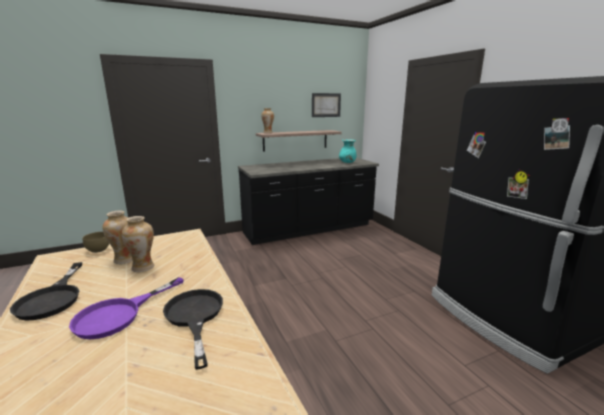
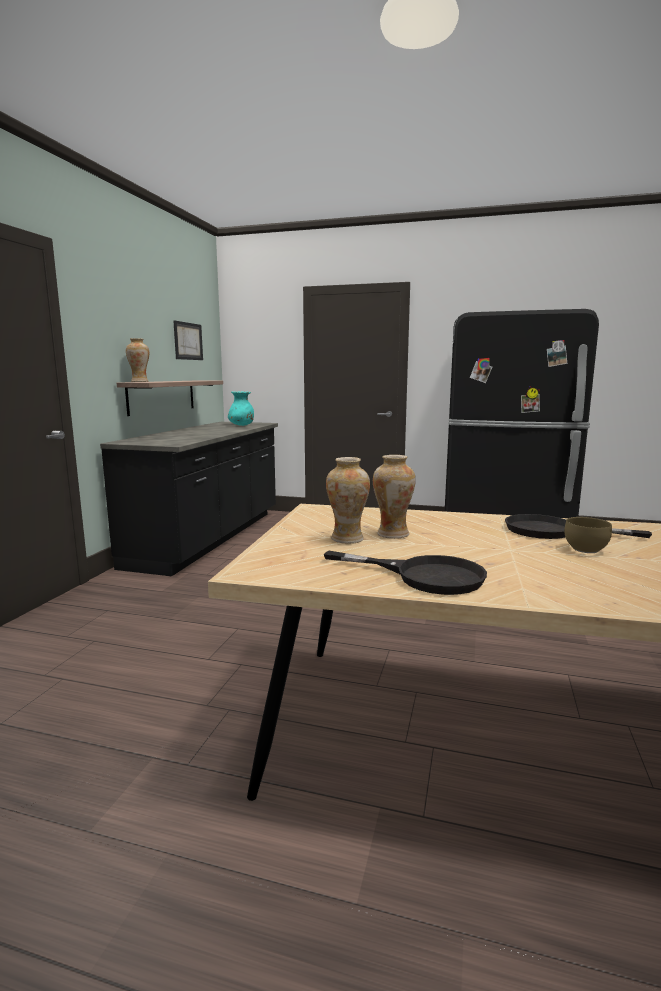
camera: 50 degrees left, 5 degrees down
purple frying pan [69,277,184,339] -> none
brown bowl [82,232,109,253] -> brown bowl moved to [564,517,612,553]

